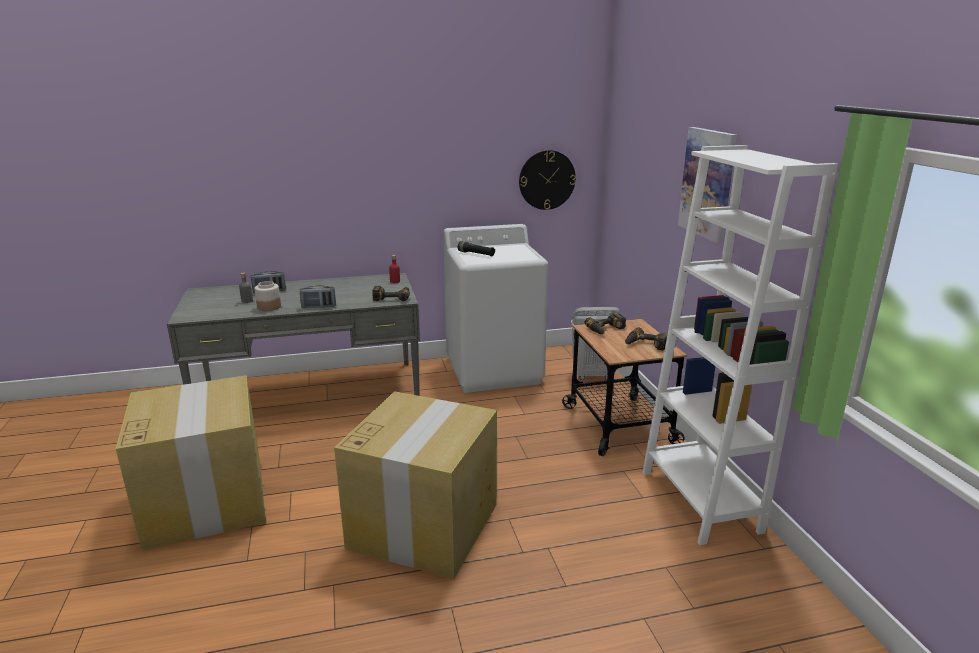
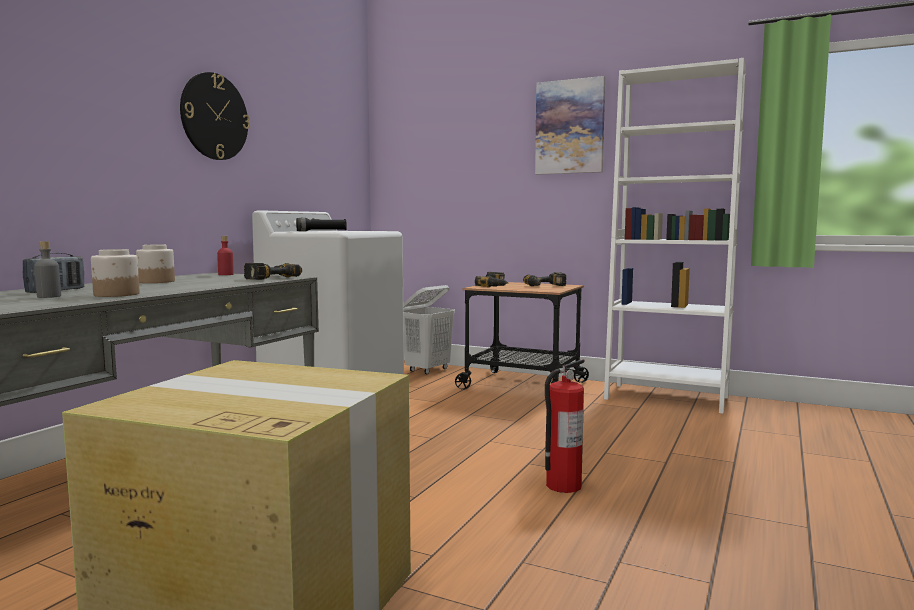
camera: 50 degrees left, 15 degrees down
radio [300,285,336,308] -> none
cardboard box [334,391,497,579] -> fire extinguisher [545,359,586,493]
wall clock [519,150,576,210] -> wall clock moved to [180,72,250,160]
none -> jar [136,245,175,283]

